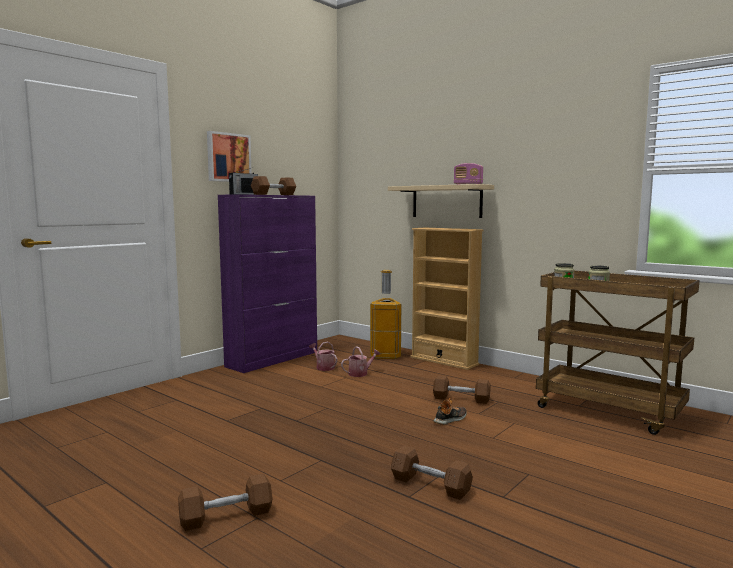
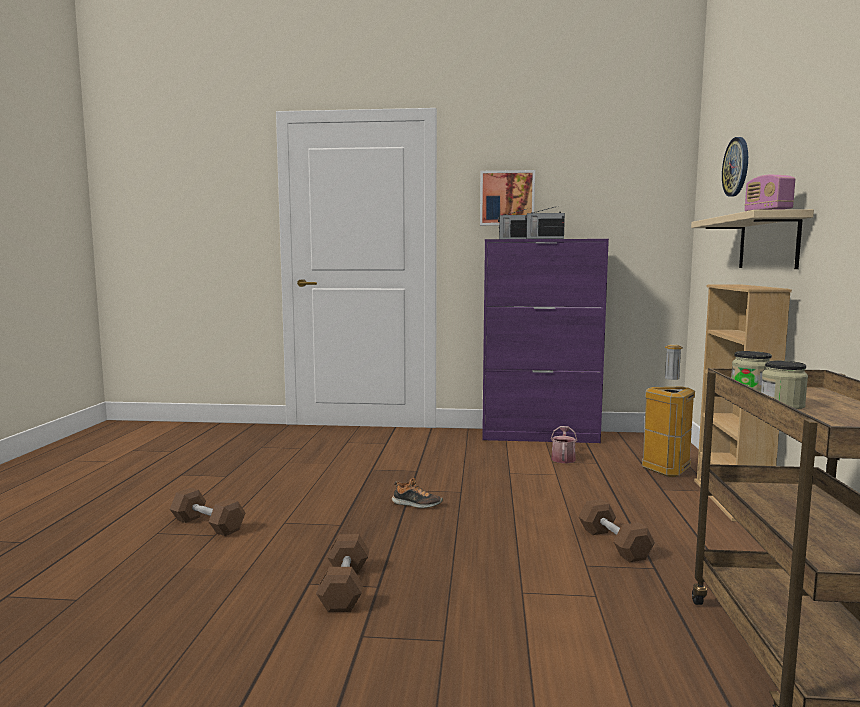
camera: 55 degrees right, 0 degrees up
brown dumbbell [251,176,296,195] -> radio [525,207,565,239]
watering can [341,346,380,377] -> none
shoe [433,398,467,425] -> shoe moved to [392,478,443,508]
none -> wall clock [722,137,748,197]

